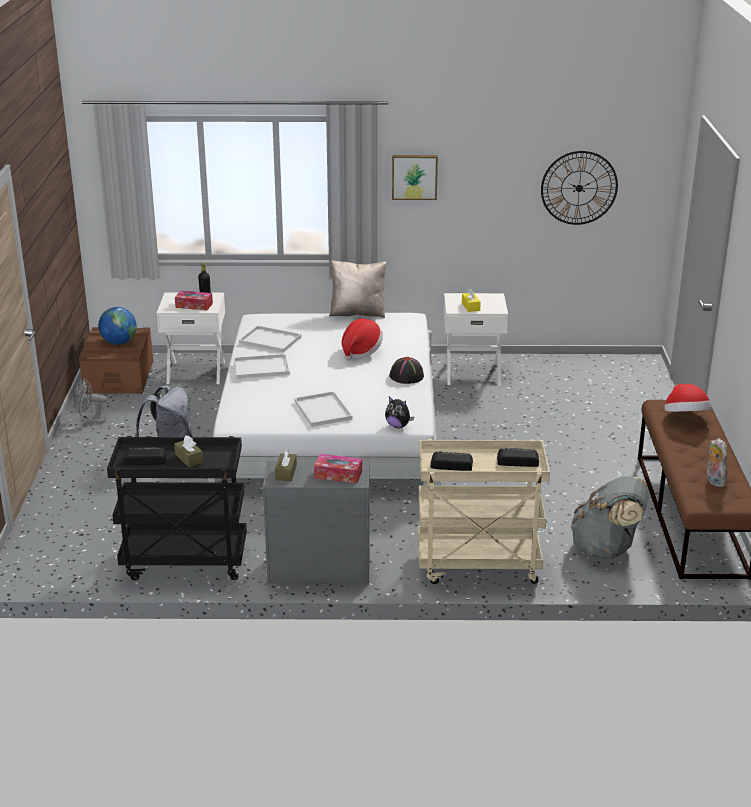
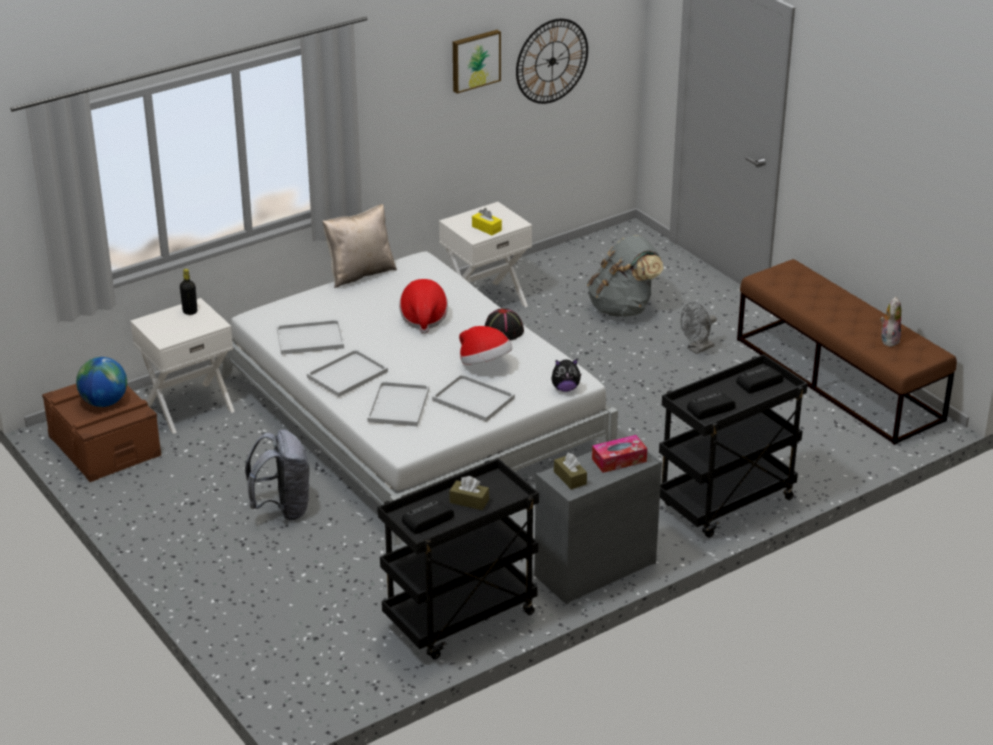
camera: 35 degrees left, 5 degrees up
grey fan [73,378,107,424] -> grey fan moved to [681,302,717,354]
tissue box [175,291,213,310] -> none
picture [392,155,438,200] -> picture moved to [453,30,501,94]
beige cart [418,439,550,584] -> black cart [659,354,808,538]
grey backpack [571,476,649,559] -> grey backpack moved to [587,235,664,317]
hat [664,384,712,412] -> hat moved to [459,326,512,365]
plush toy [707,438,728,487] -> plush toy turned 75 degrees clockwise [880,297,901,347]
none -> white tray [367,381,429,426]

